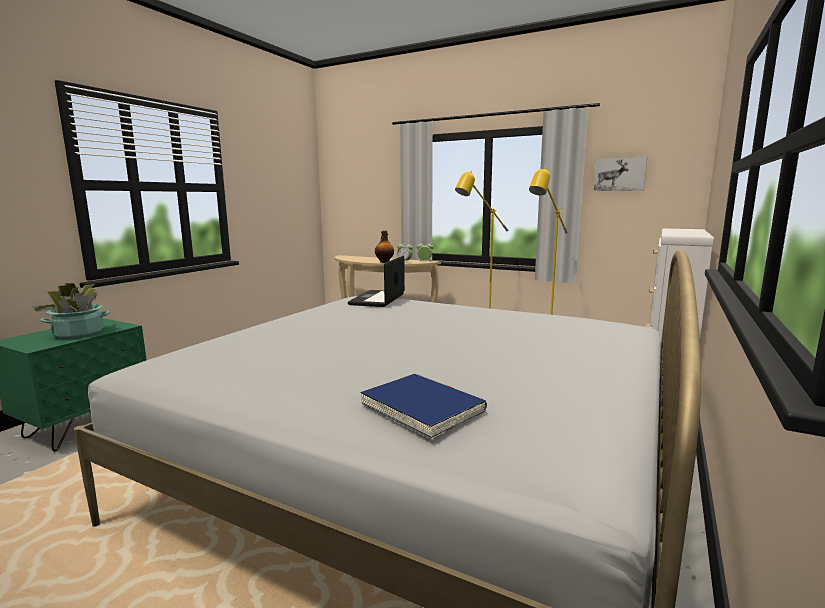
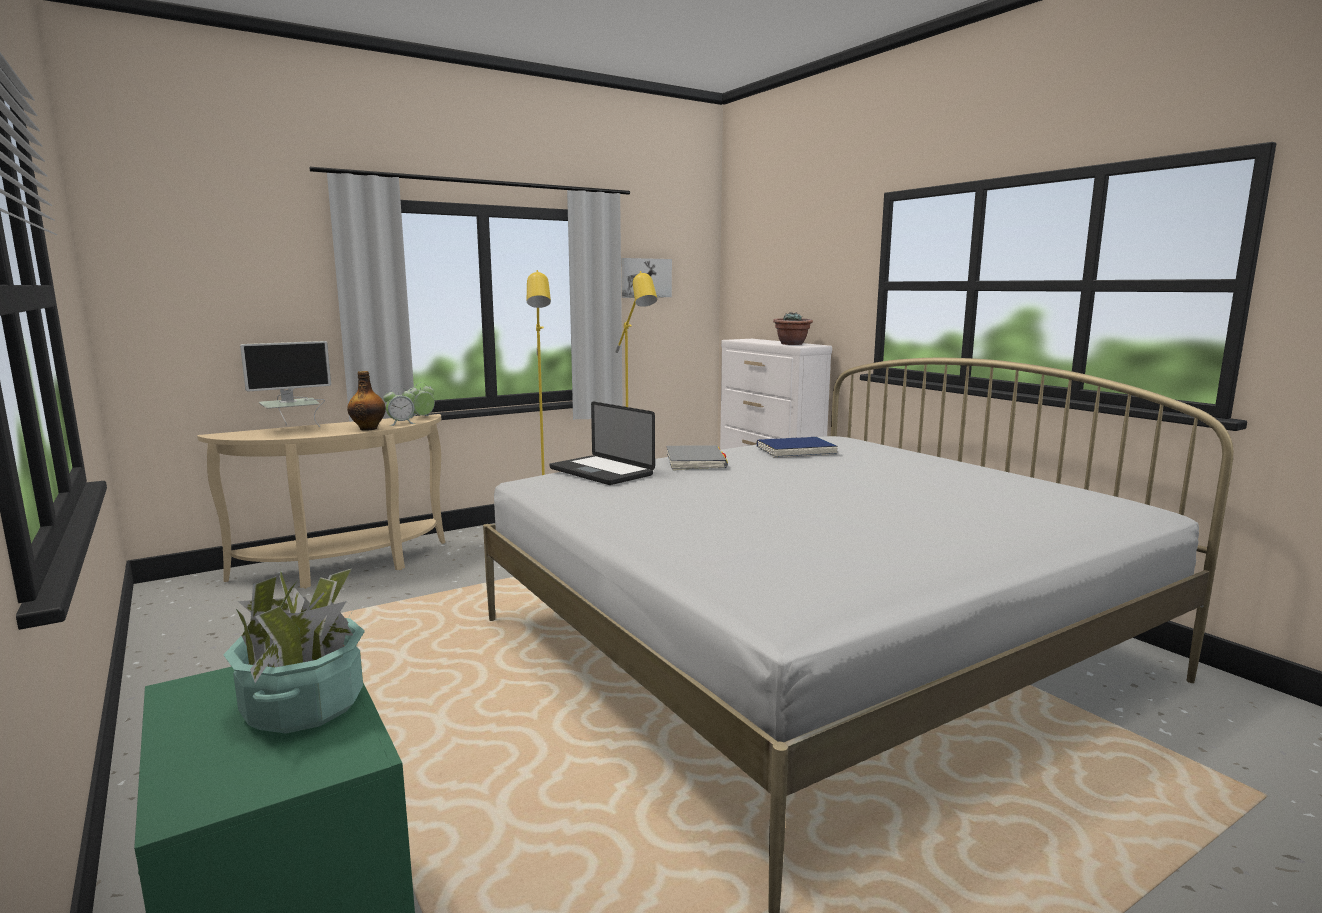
camera: 60 degrees left, 0 degrees up
blue book [360,374,487,440] -> blue book moved to [756,437,838,458]
none -> monitor [240,341,331,427]
none -> grey book [666,445,728,470]
none -> potted plant [773,312,813,345]

